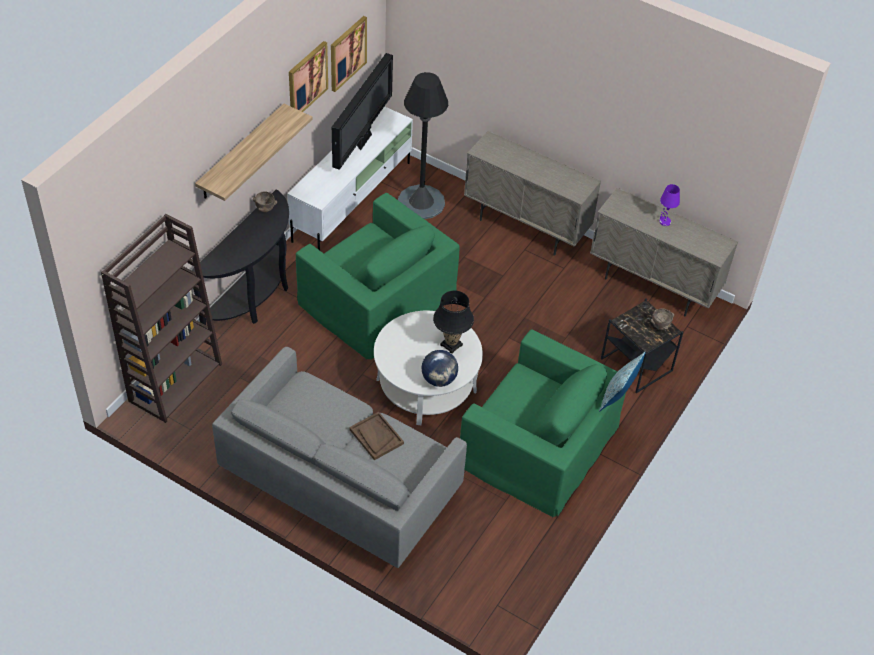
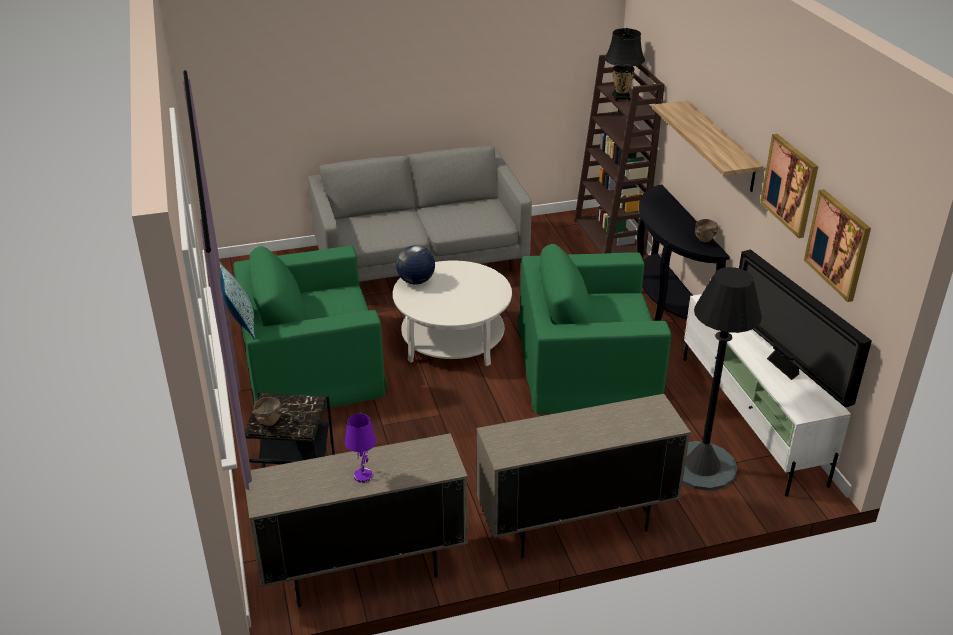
camera: 135 degrees right, 15 degrees down
brown tray [349,412,404,460] -> none
black table lamp [433,290,474,354] -> black table lamp moved to [604,28,645,101]

